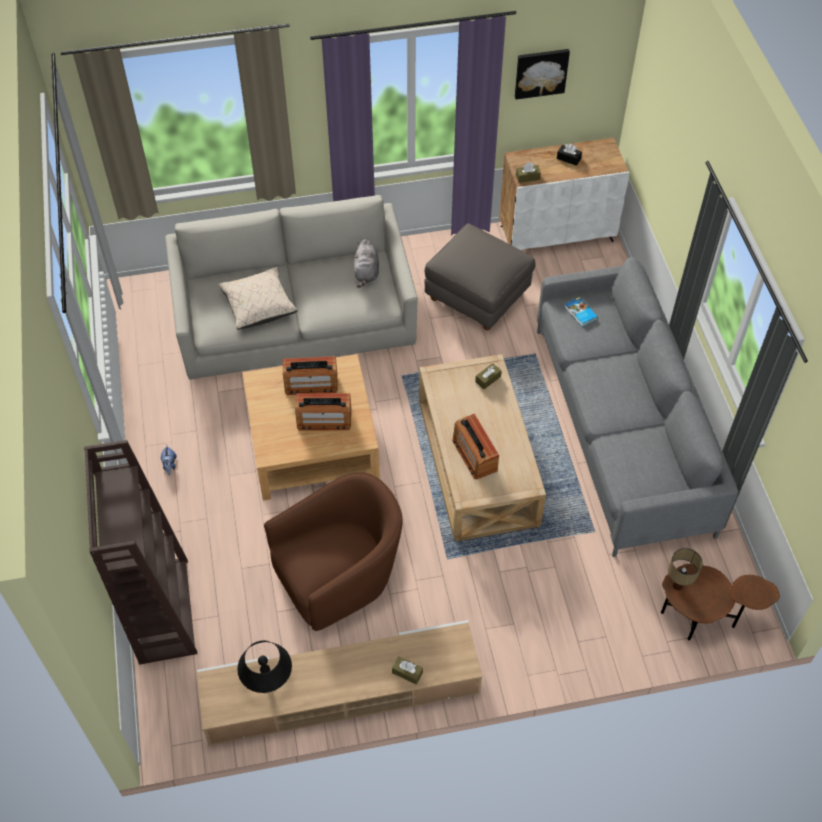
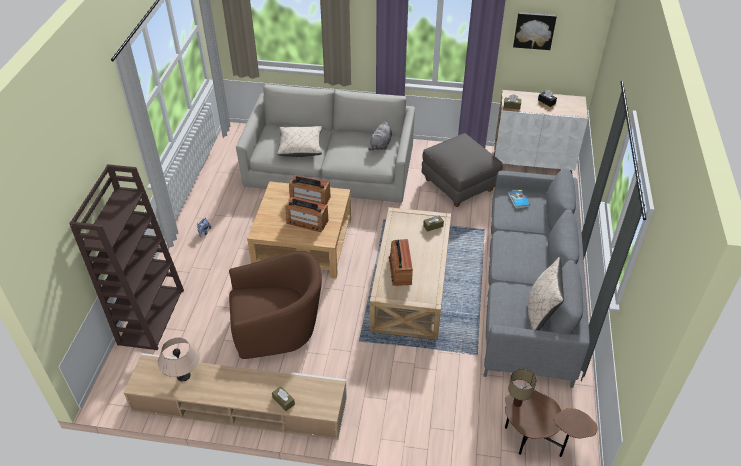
camera: 20 degrees right, 10 degrees down
black table lamp [237,641,292,693] -> beige table lamp [158,338,200,382]
none -> beige pillow [528,257,564,330]

